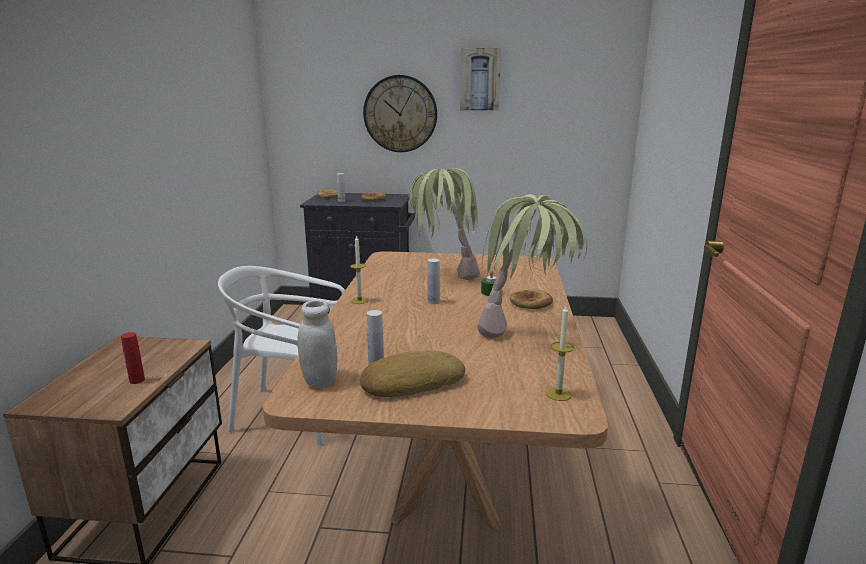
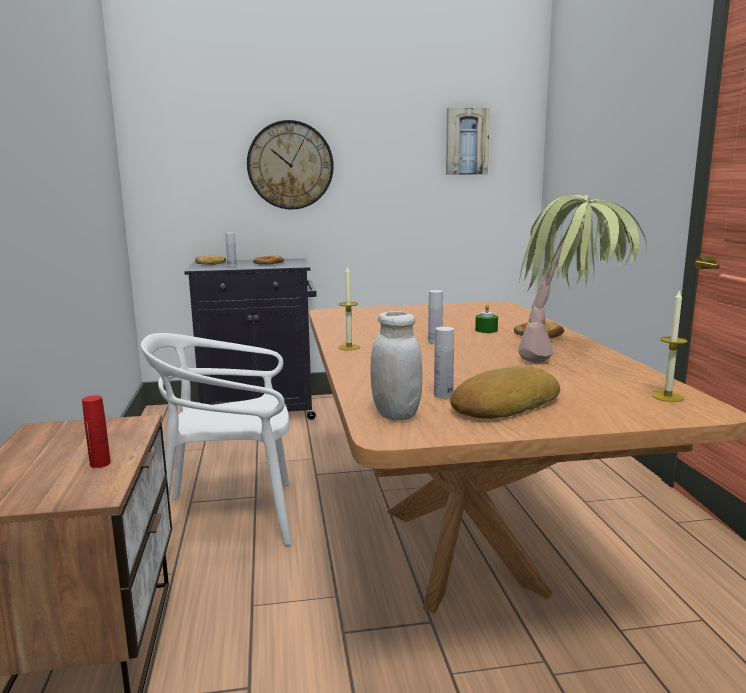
camera: 15 degrees left, 5 degrees down
potted plant [408,168,480,280] -> none
picture [460,48,501,111] -> picture moved to [446,108,490,175]

